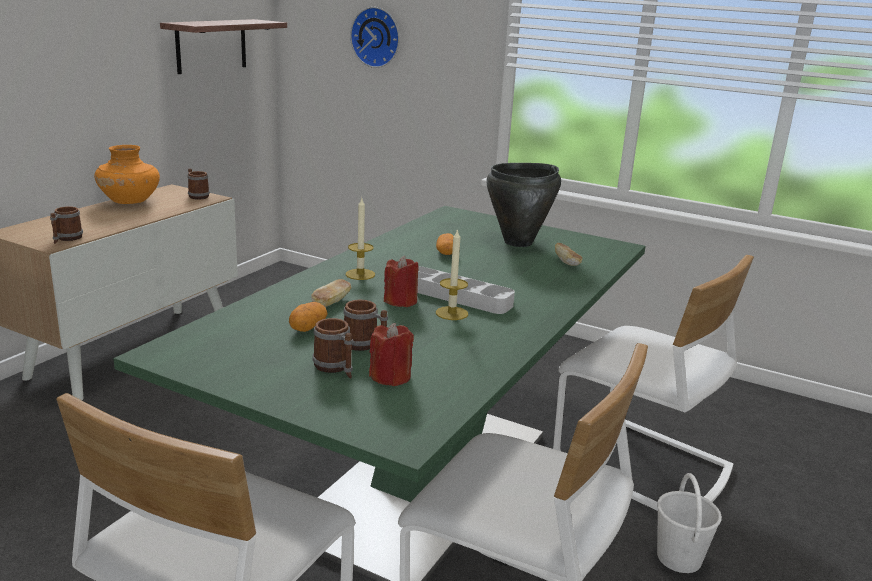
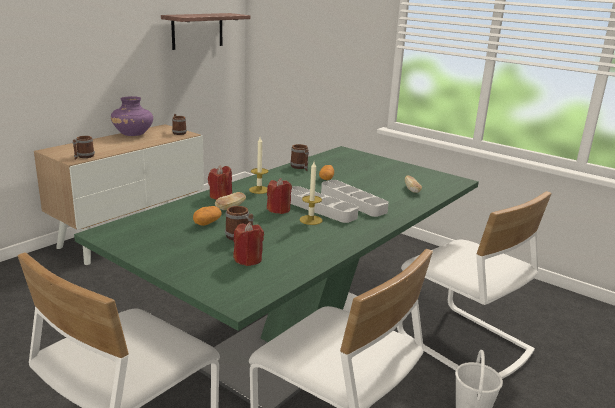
camera: 10 degrees right, 0 degrees up
orange vase [94,145,160,204] -> purple vase [111,96,153,136]
mug [312,318,353,378] -> mug moved to [290,144,309,171]
wall clock [350,7,400,68] -> none
black cooking pot [486,163,561,247] -> none
none -> red candle [208,165,232,200]
none -> grey tray [321,180,389,217]

